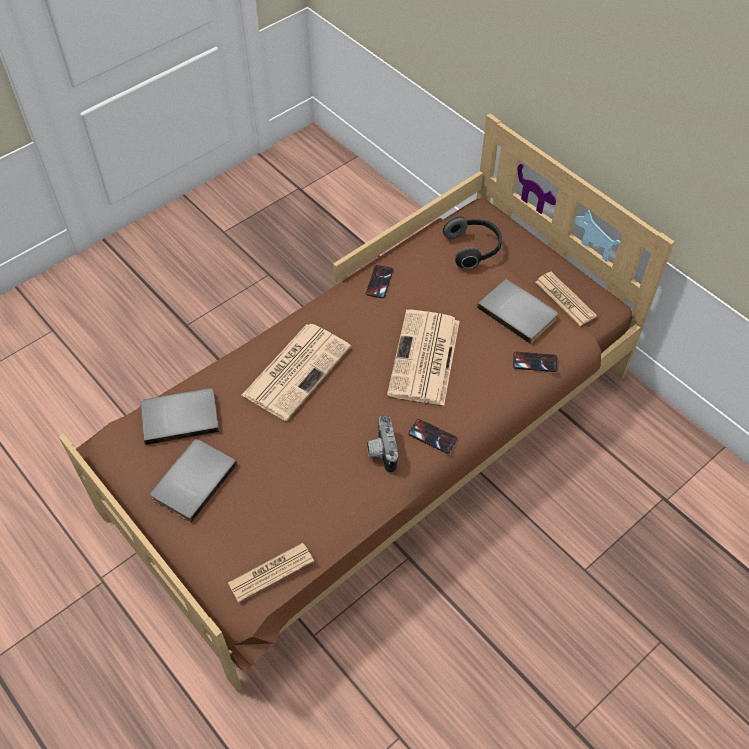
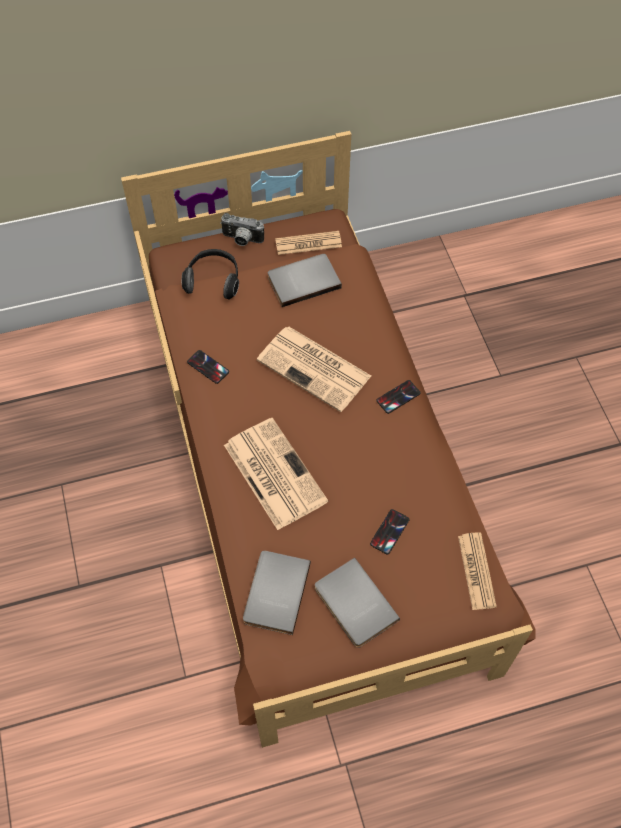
camera: 65 degrees left, 5 degrees up
camera [367,414,398,473] -> camera moved to [220,213,264,246]
phone [513,352,557,372] -> phone moved to [370,509,409,554]

